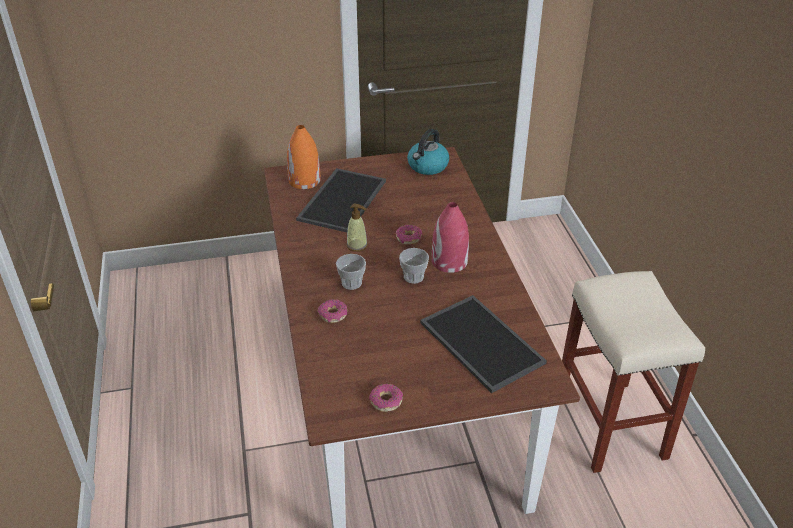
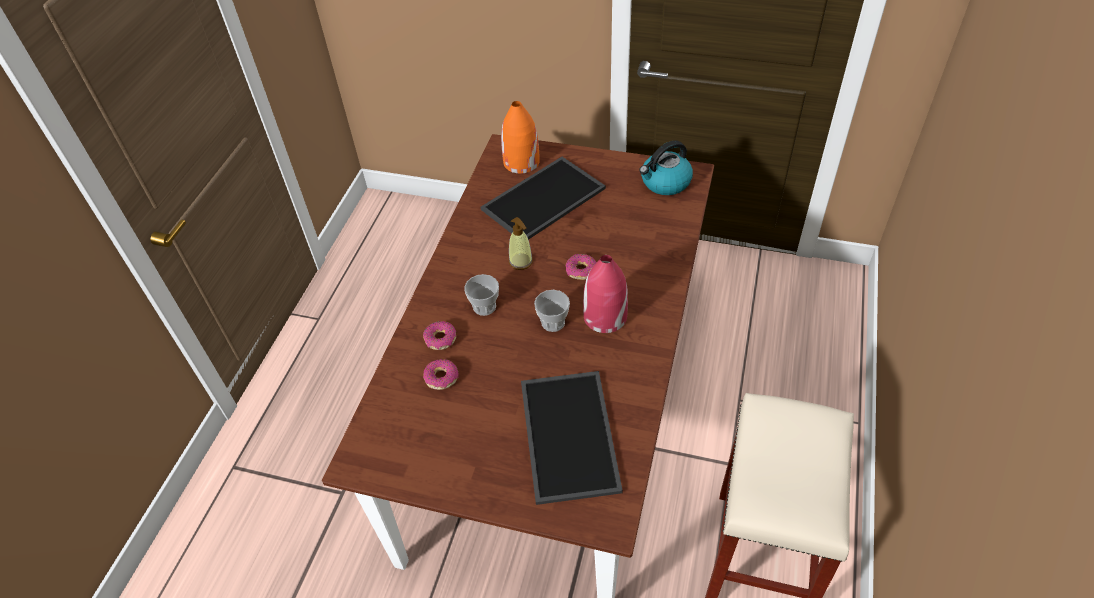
camera: 30 degrees right, 10 degrees up
donut [369,384,403,412] -> donut moved to [423,359,458,390]

